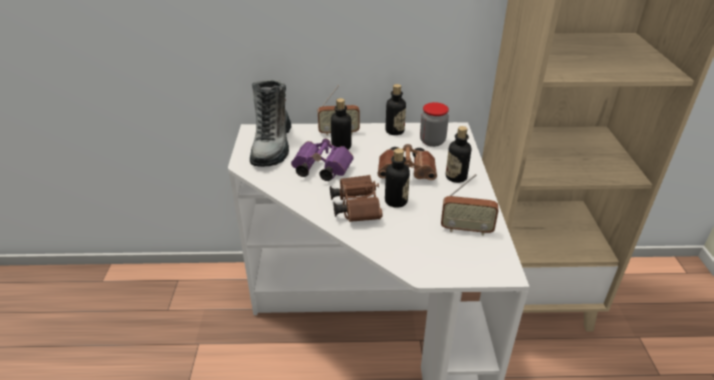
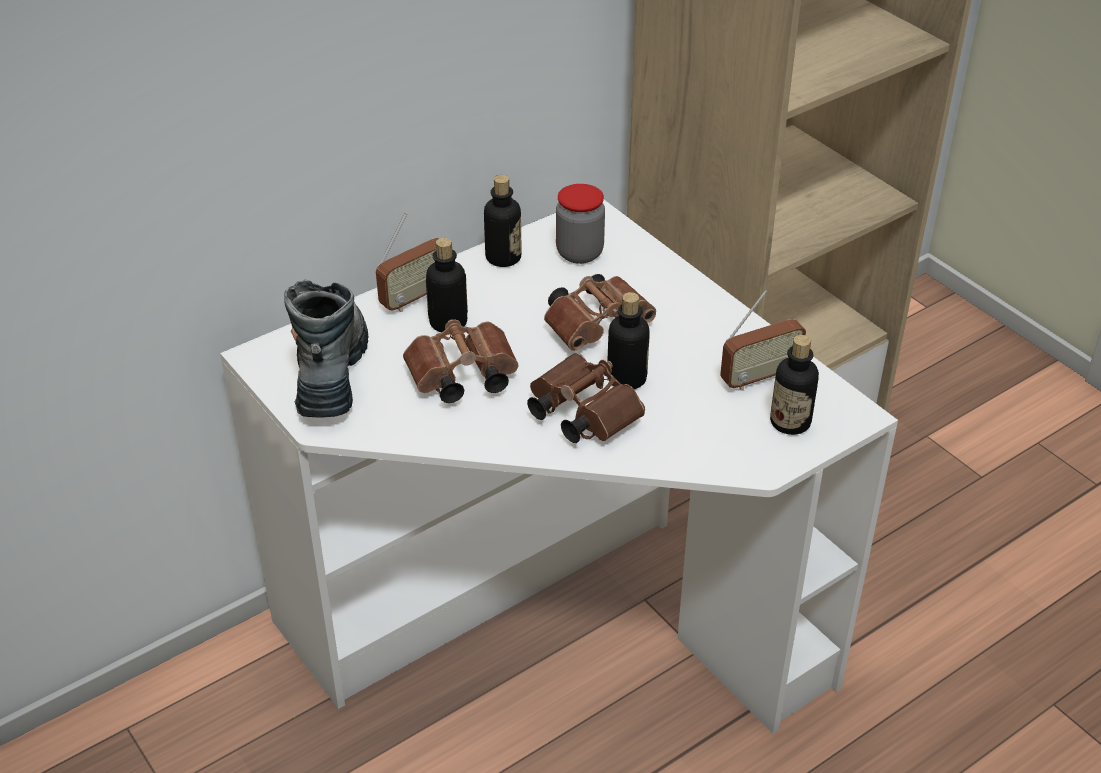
camera: 35 degrees left, 5 degrees up
boot [250,80,292,167] -> boot turned 150 degrees counterclockwise [284,279,369,417]
purple binoculars [291,139,354,181] -> brown binoculars [403,320,519,403]
bottle [446,126,471,183] -> bottle moved to [770,335,819,435]

